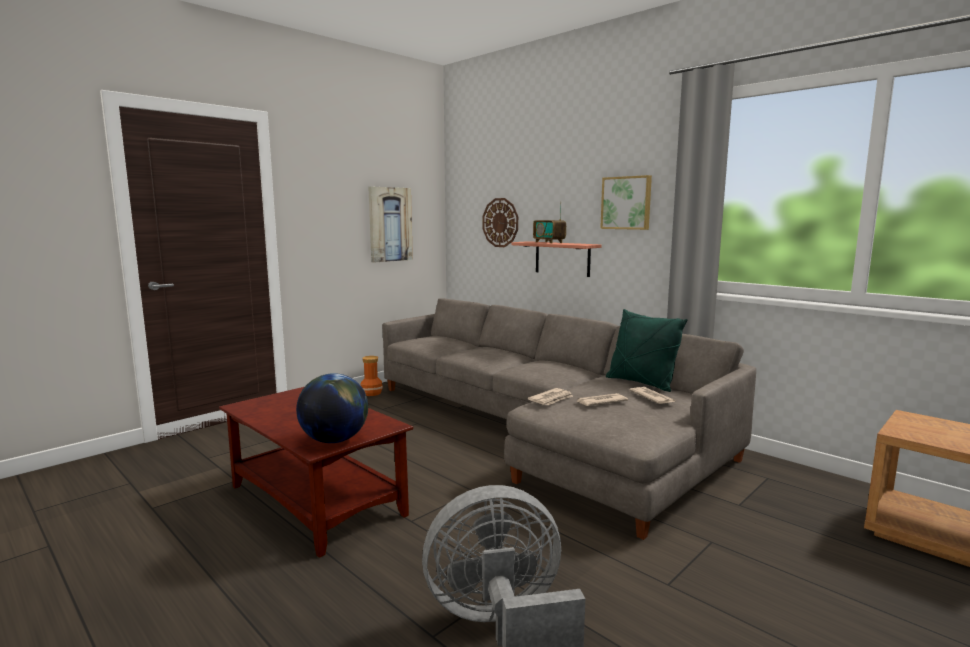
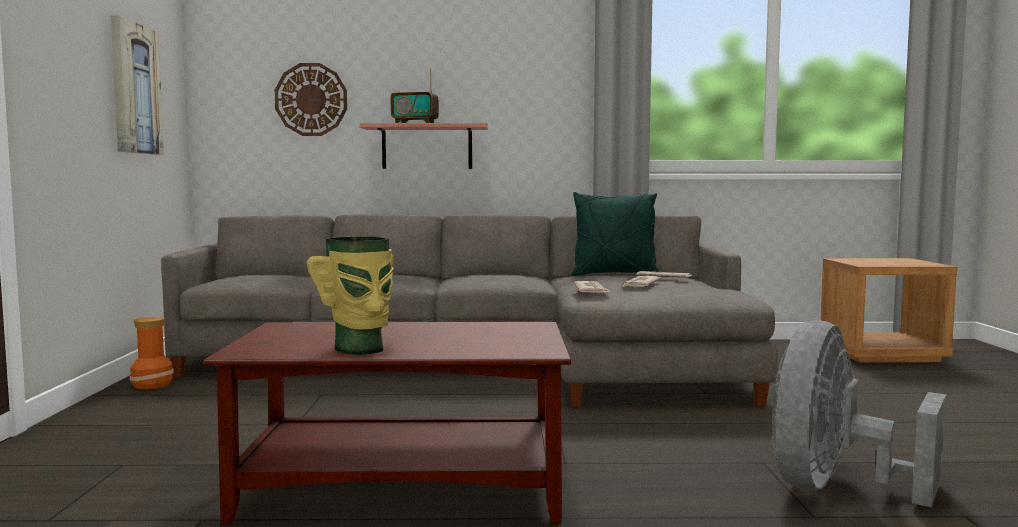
camera: 45 degrees left, 5 degrees down
globe [296,373,368,443] -> none
picture [600,175,652,230] -> none
none -> vase [306,236,394,355]

